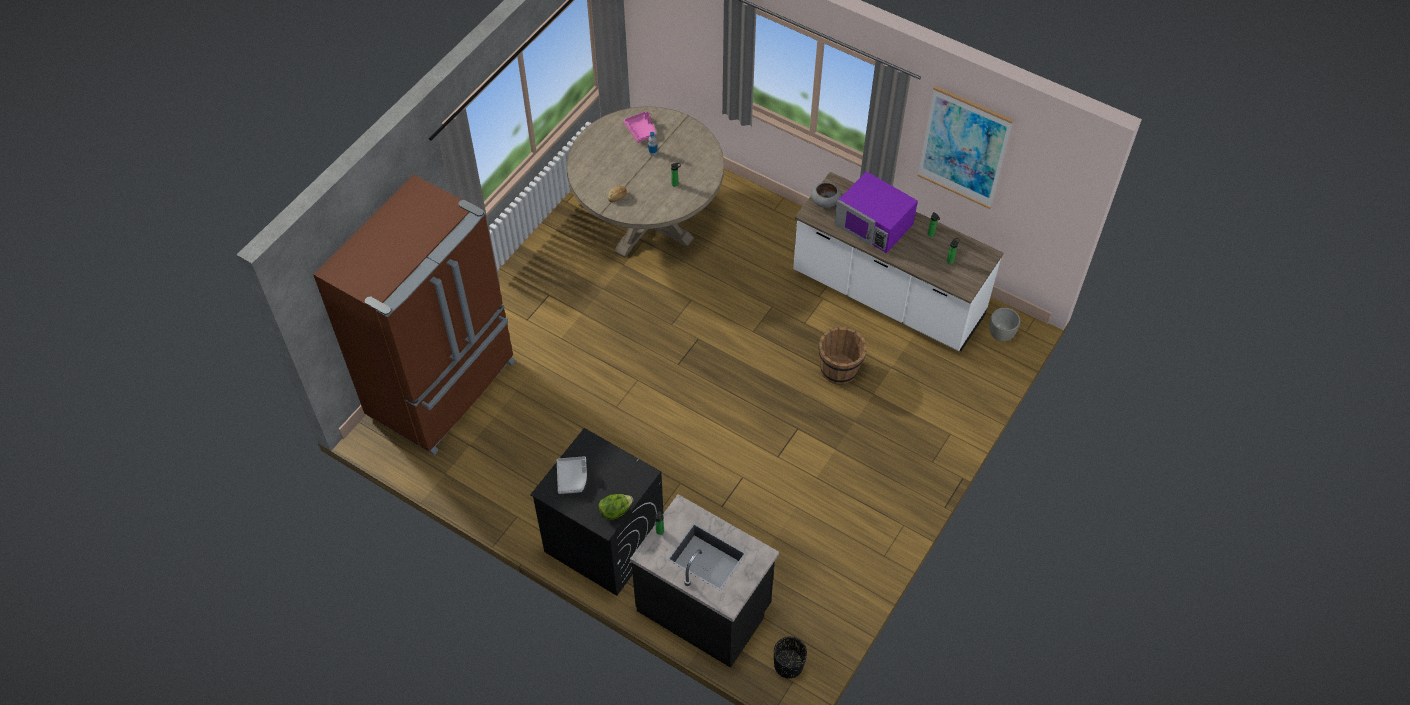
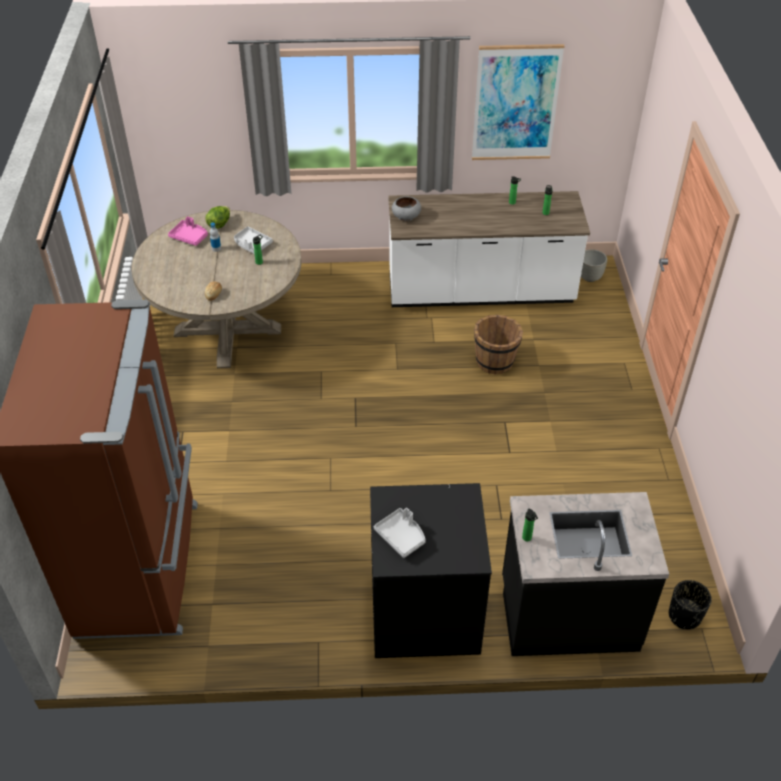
camera: 35 degrees left, 10 degrees down
lettuce [599,494,633,520] -> lettuce moved to [206,206,230,229]
purple microwave [834,171,918,253] -> none
none -> grey tray [234,227,273,254]

